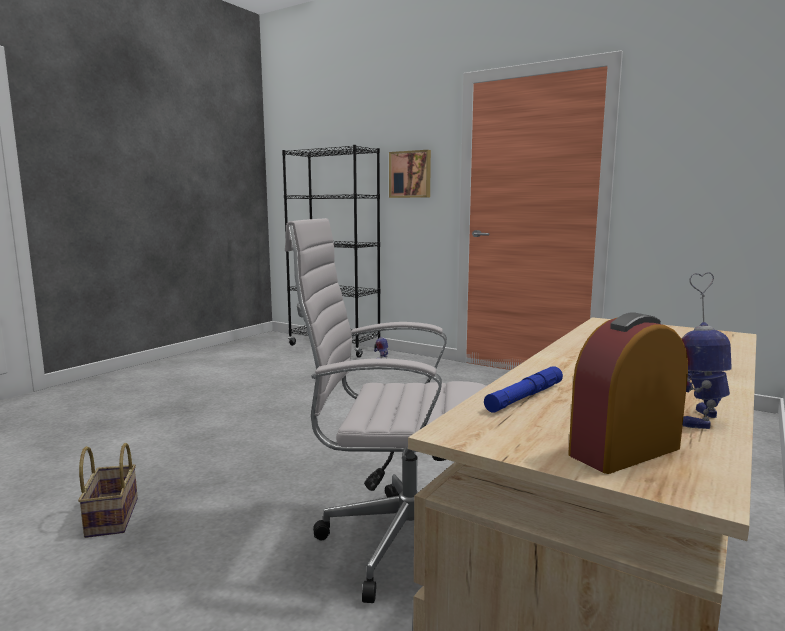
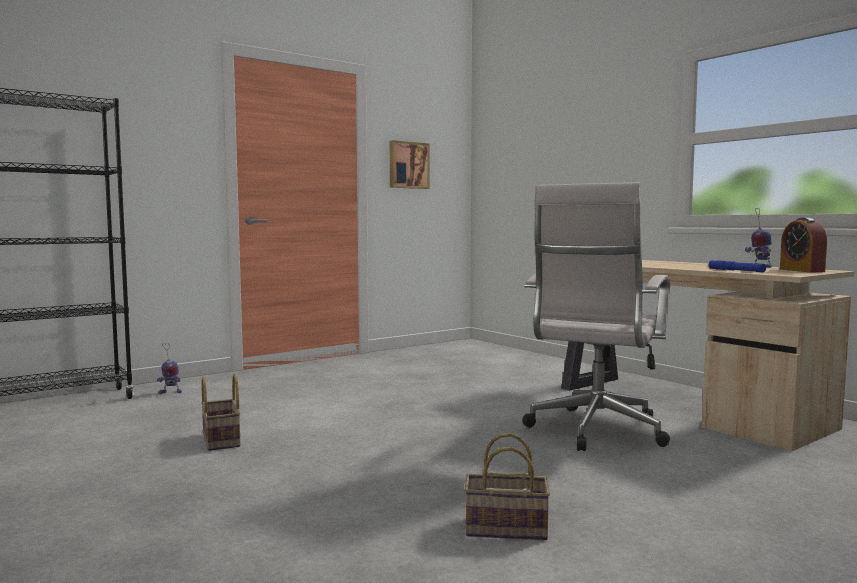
camera: 70 degrees left, 5 degrees down
picture [389,150,431,198] -> picture moved to [390,140,430,189]
none -> basket [201,374,240,451]

